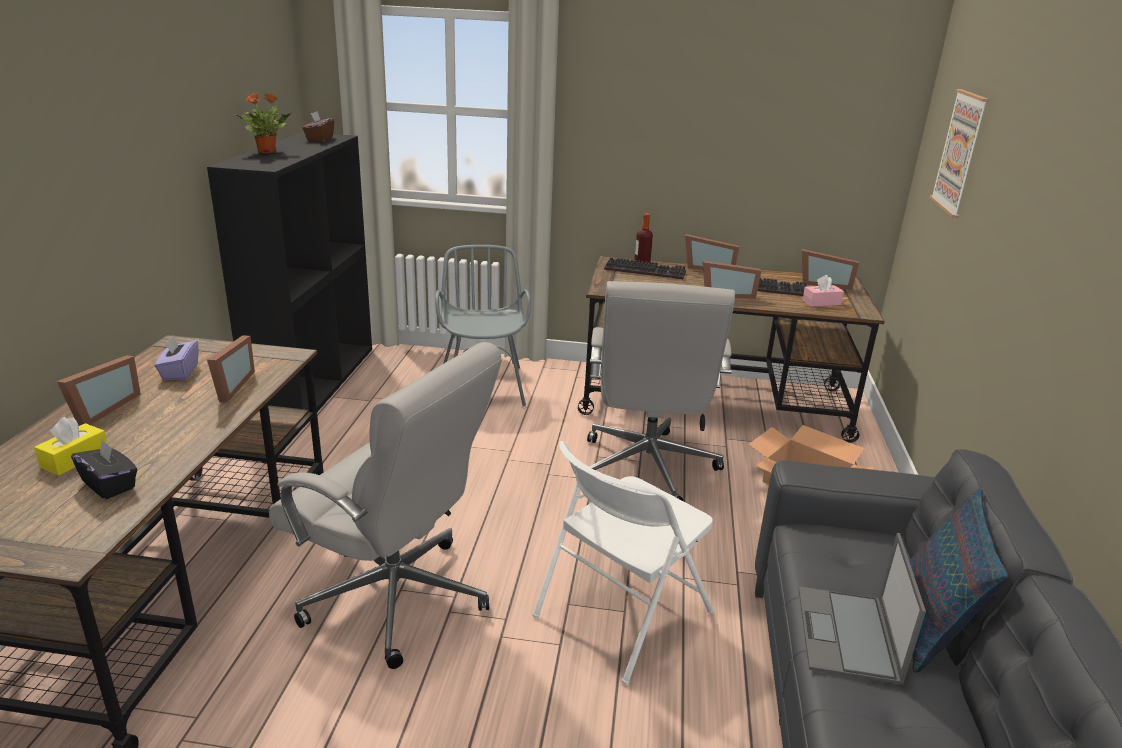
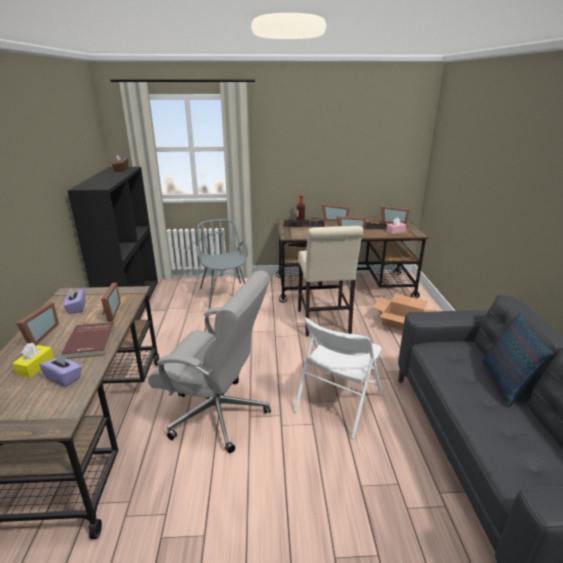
camera: 10 degrees left, 0 degrees up
black tissue box [71,439,137,499] -> purple tissue box [39,352,82,387]
potted plant [235,93,291,154] -> none
grey office chair [587,281,735,501] -> beige stool [298,226,364,337]
laptop [799,533,926,685] -> none
picture [929,89,990,218] -> none
none -> red book [61,322,115,359]

